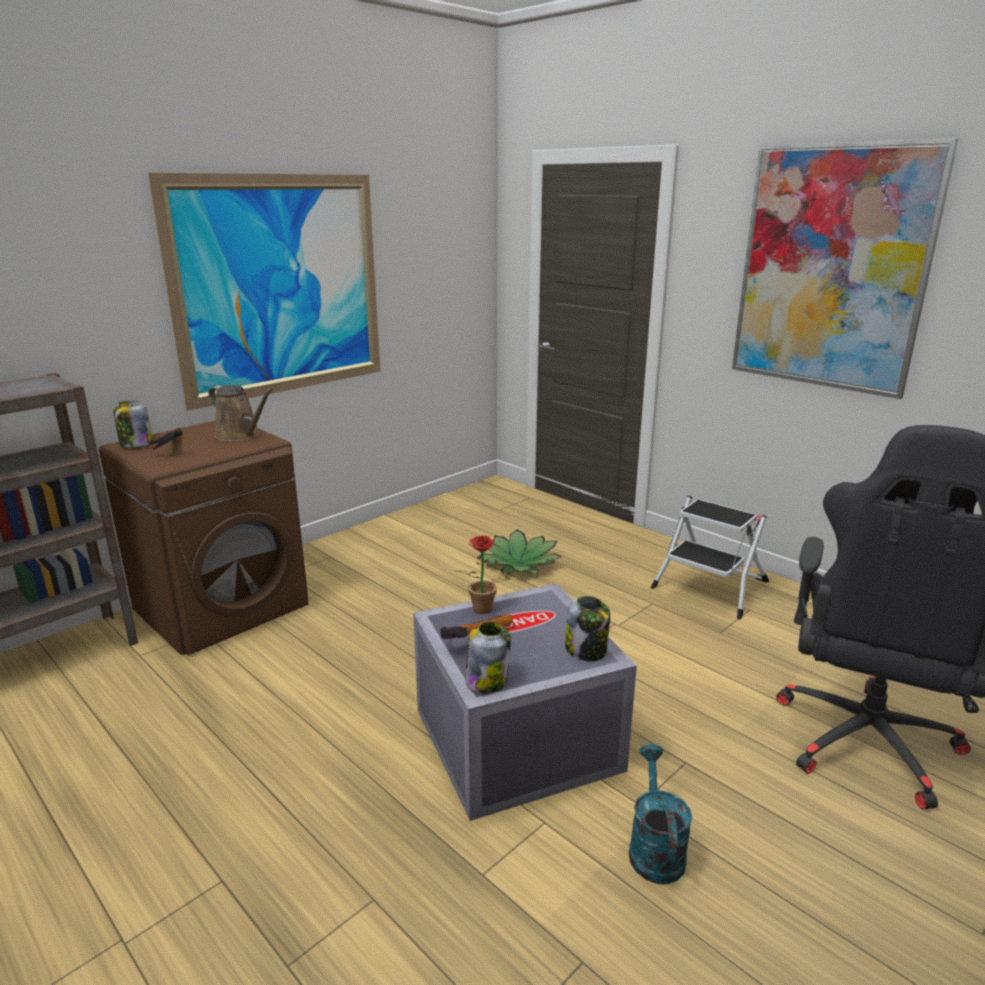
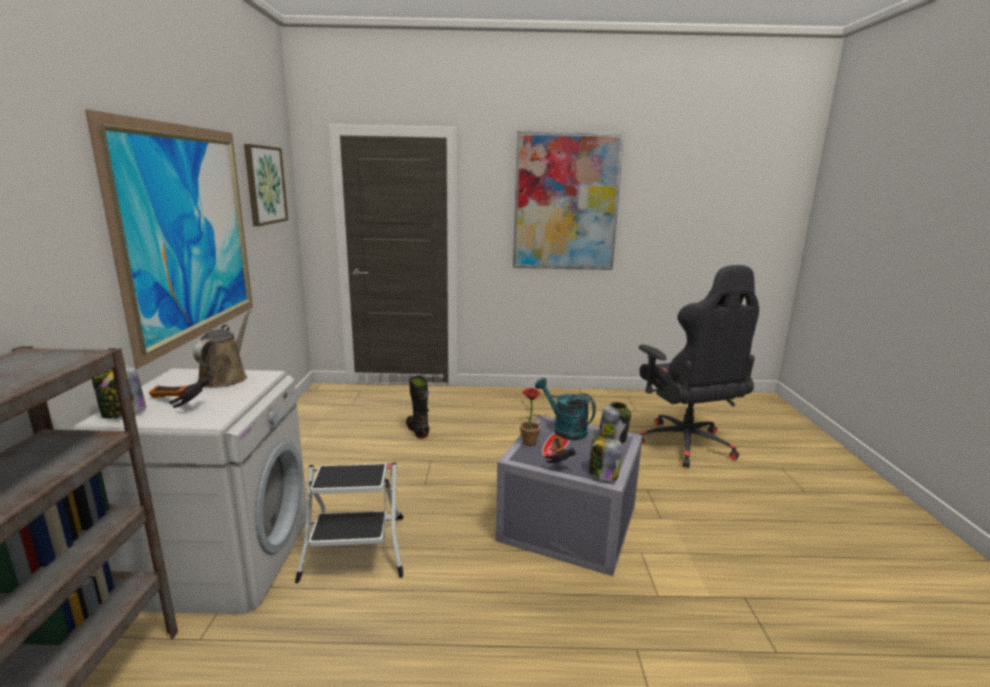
camera: 45 degrees left, 5 degrees down
brown washing machine [99,421,308,655] -> white washing machine [72,368,307,614]
brown watering can [208,385,273,442] -> brown watering can turned 75 degrees counterclockwise [193,309,252,388]
potted plant [479,530,561,574] -> black boot [406,376,429,438]
turquoise watering can [629,744,692,885] -> turquoise watering can moved to [535,378,596,440]
step ladder [650,496,769,619] -> step ladder moved to [295,462,403,583]
none -> picture [244,144,288,226]

